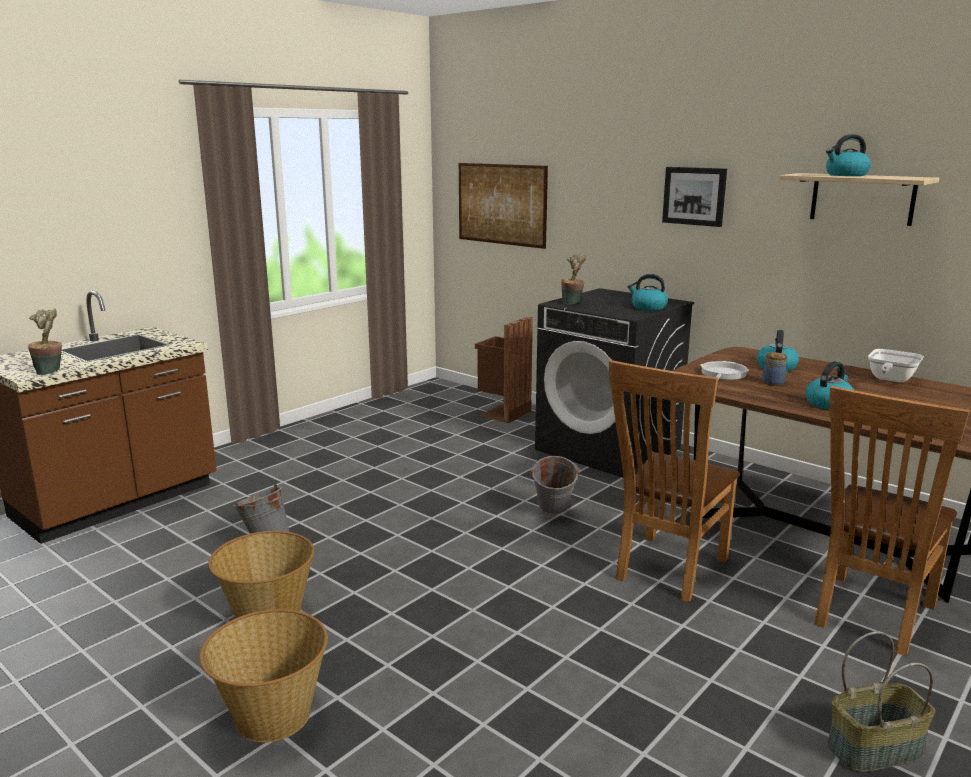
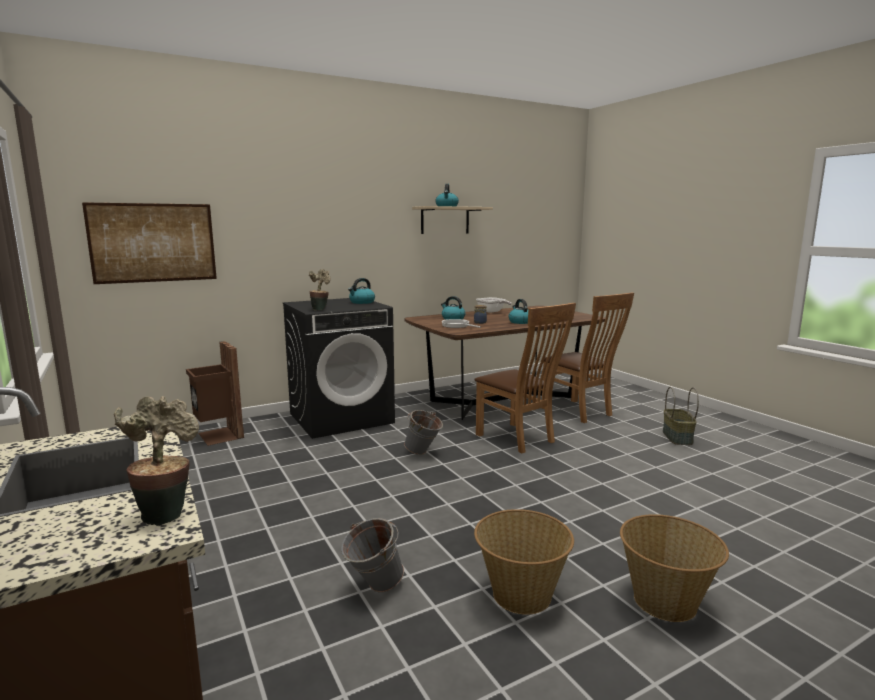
camera: 70 degrees left, 5 degrees down
picture [662,167,727,227] -> none

